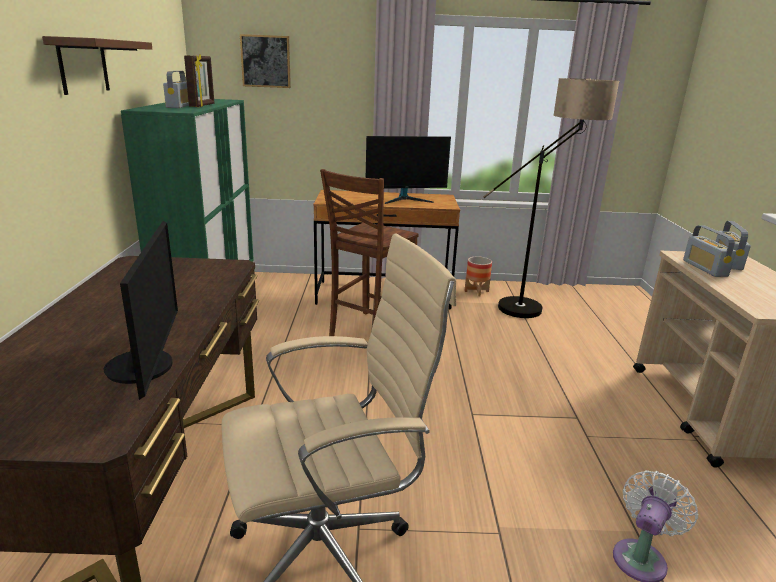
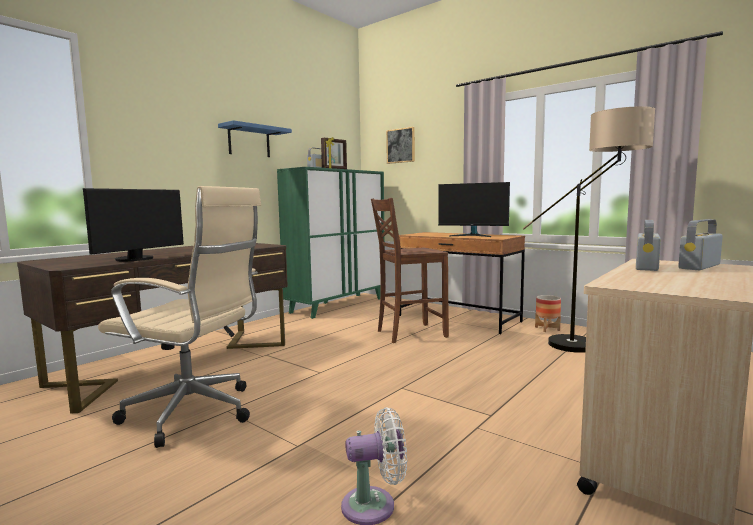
camera: 40 degrees right, 15 degrees down
brown shelf [42,36,152,95] -> blue shelf [218,120,292,157]

